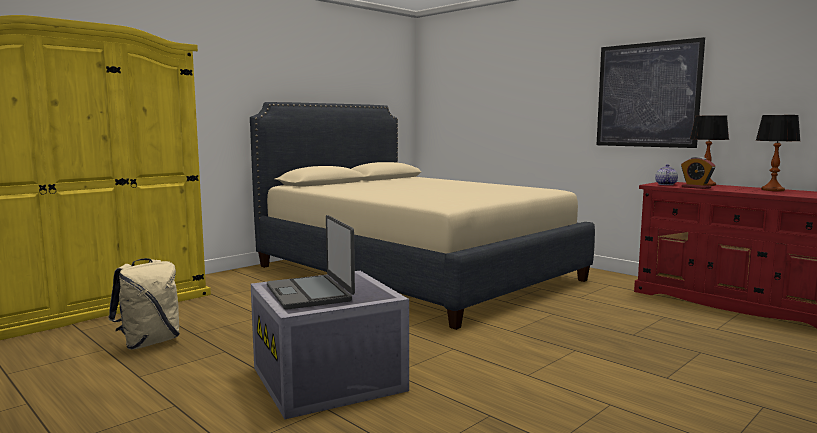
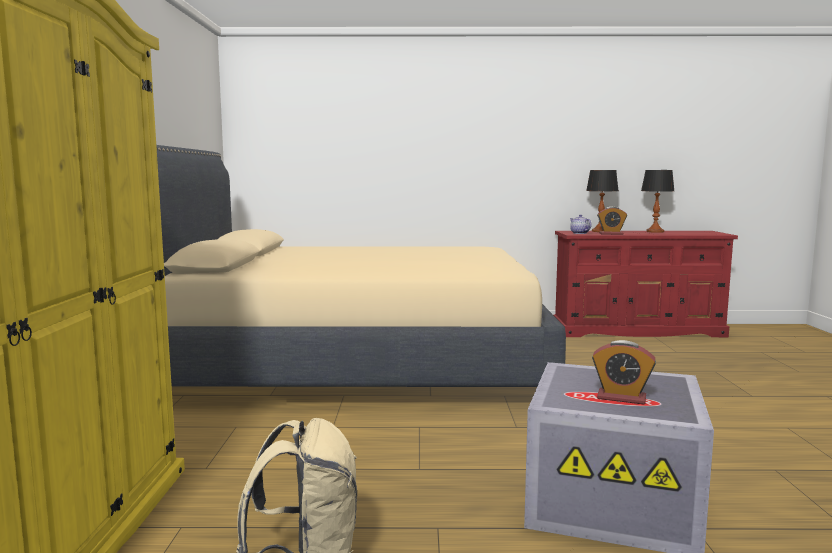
camera: 45 degrees left, 0 degrees up
laptop [267,215,355,310] -> alarm clock [592,340,656,405]
picture [597,37,705,148] -> none

